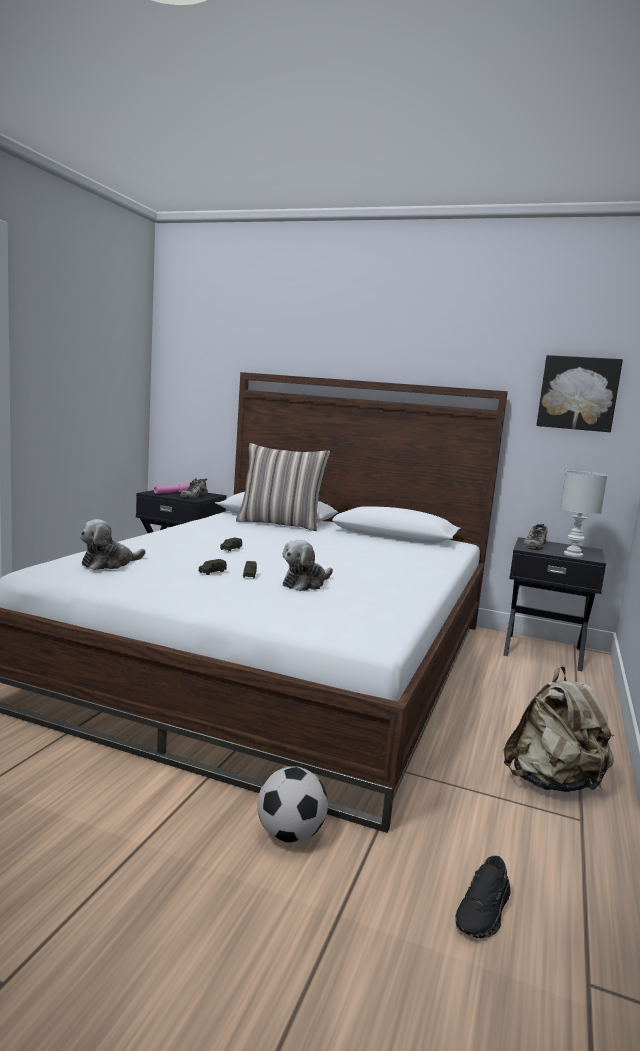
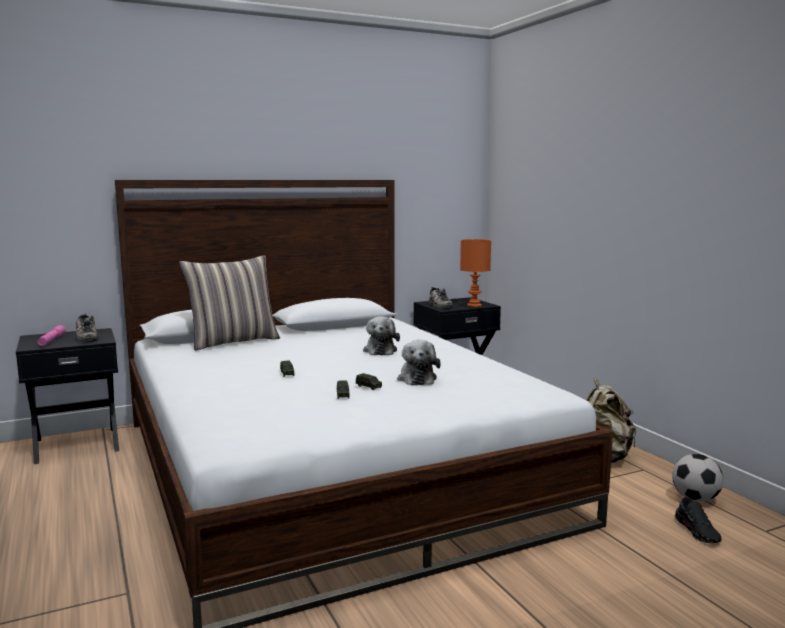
camera: 45 degrees left, 0 degrees up
plush toy [80,519,145,570] -> plush toy moved to [363,316,400,355]
football [257,766,328,843] -> football moved to [672,454,724,502]
picture [536,355,623,432] -> none
white table lamp [560,470,607,557] -> orange table lamp [460,239,491,307]

